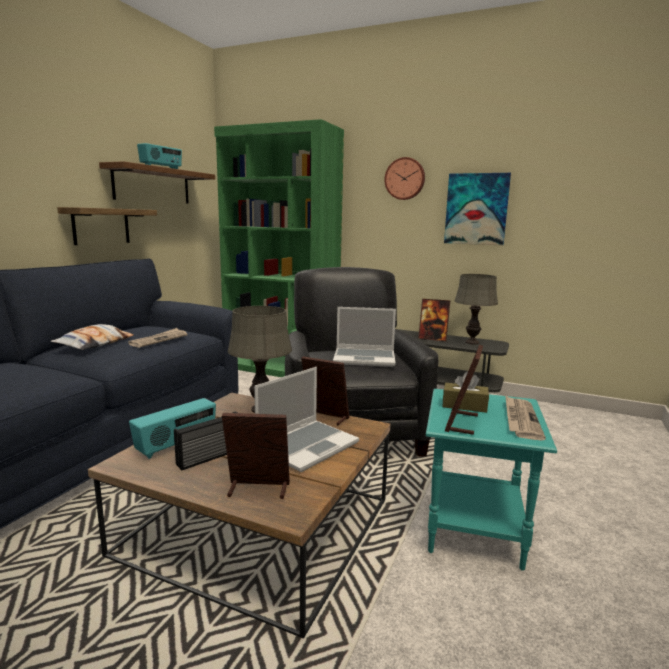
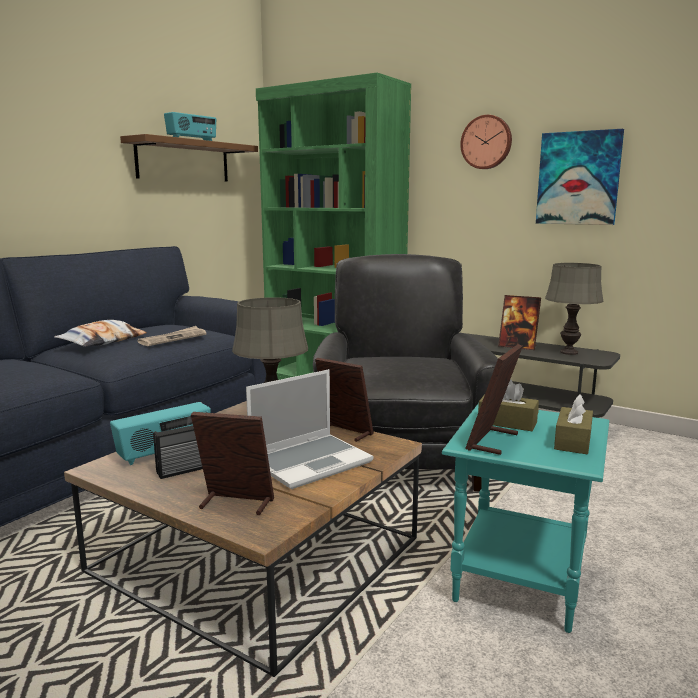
camera: 10 degrees right, 0 degrees up
shelf [57,207,157,245] -> none
laptop [333,307,396,367] -> none
newspaper [505,395,546,441] -> brown tissue box [554,394,593,454]

